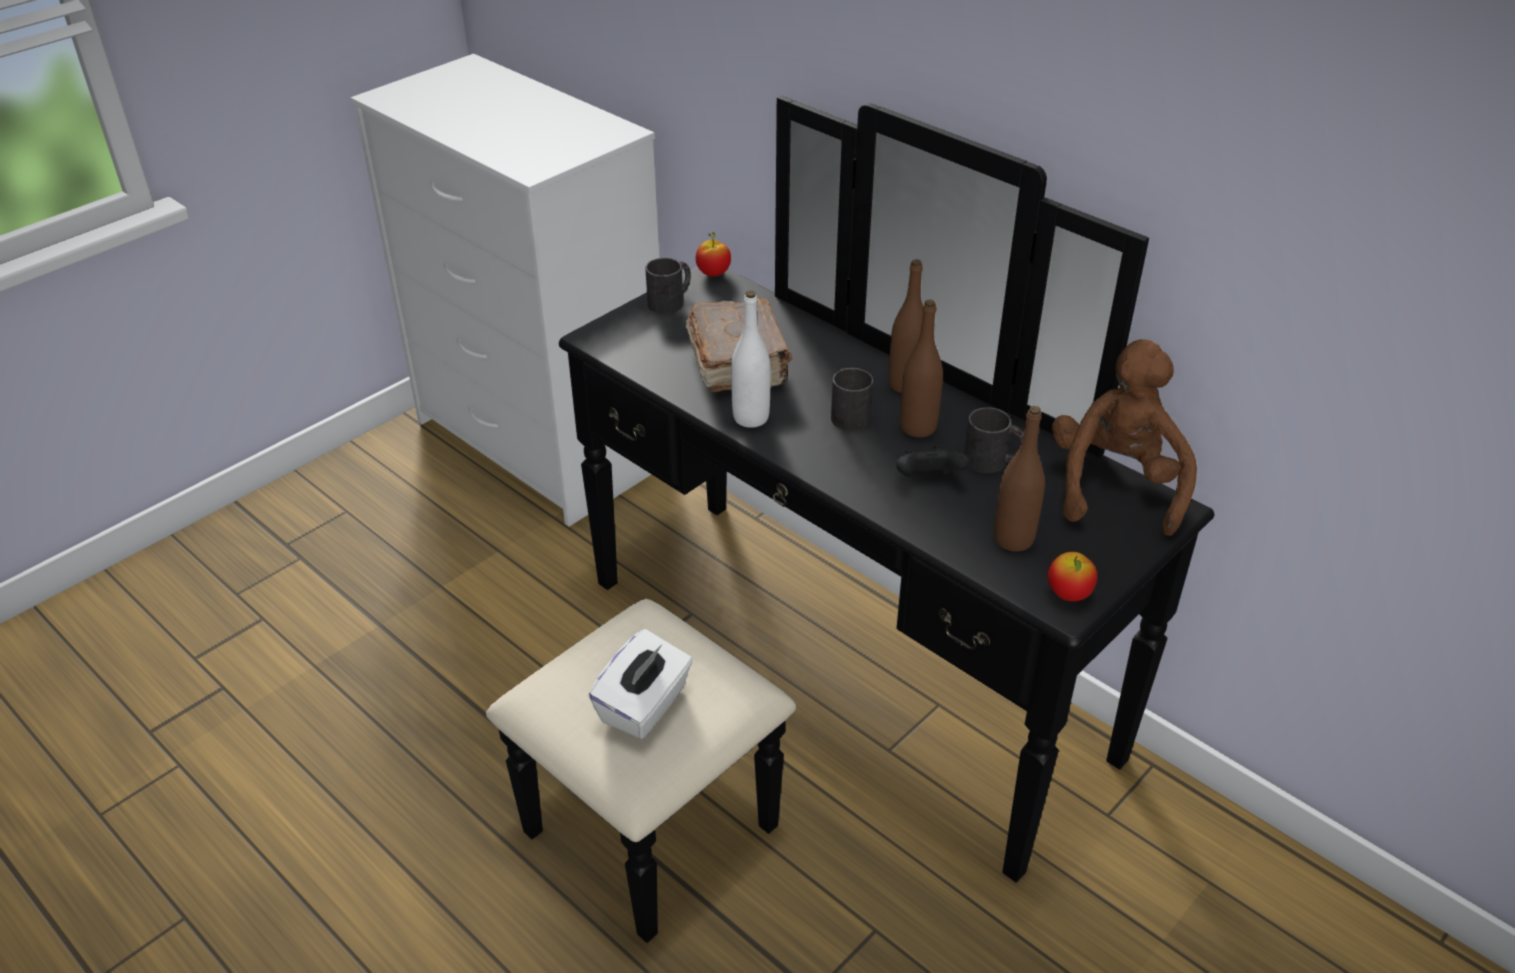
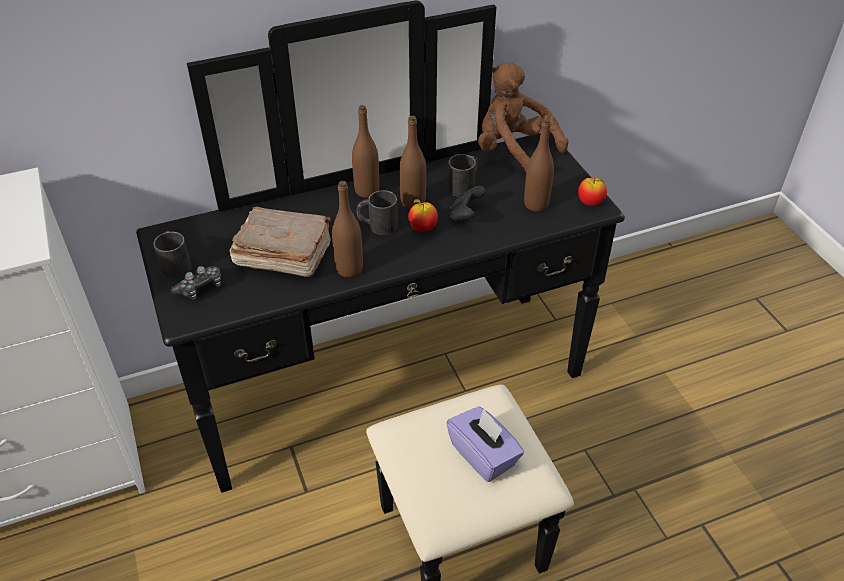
camera: 65 degrees left, 5 degrees up
white tissue box [589,629,693,739] -> purple tissue box [446,406,524,482]
apple [696,232,731,277] -> apple moved to [408,199,438,232]
white bottle [731,290,771,428] -> brown bottle [332,181,363,278]
none -> game controller [171,266,221,300]

